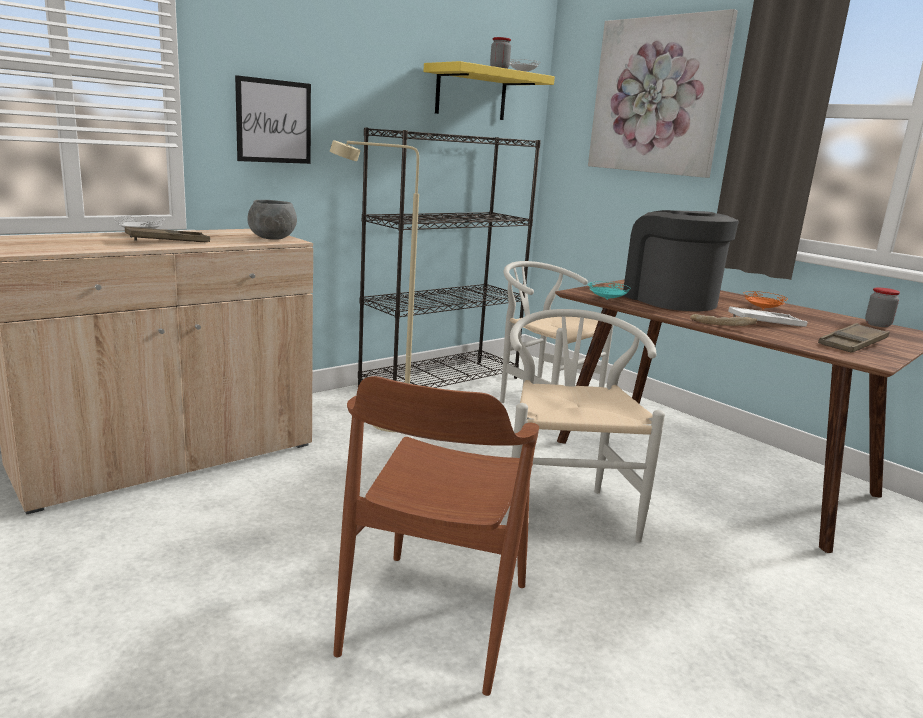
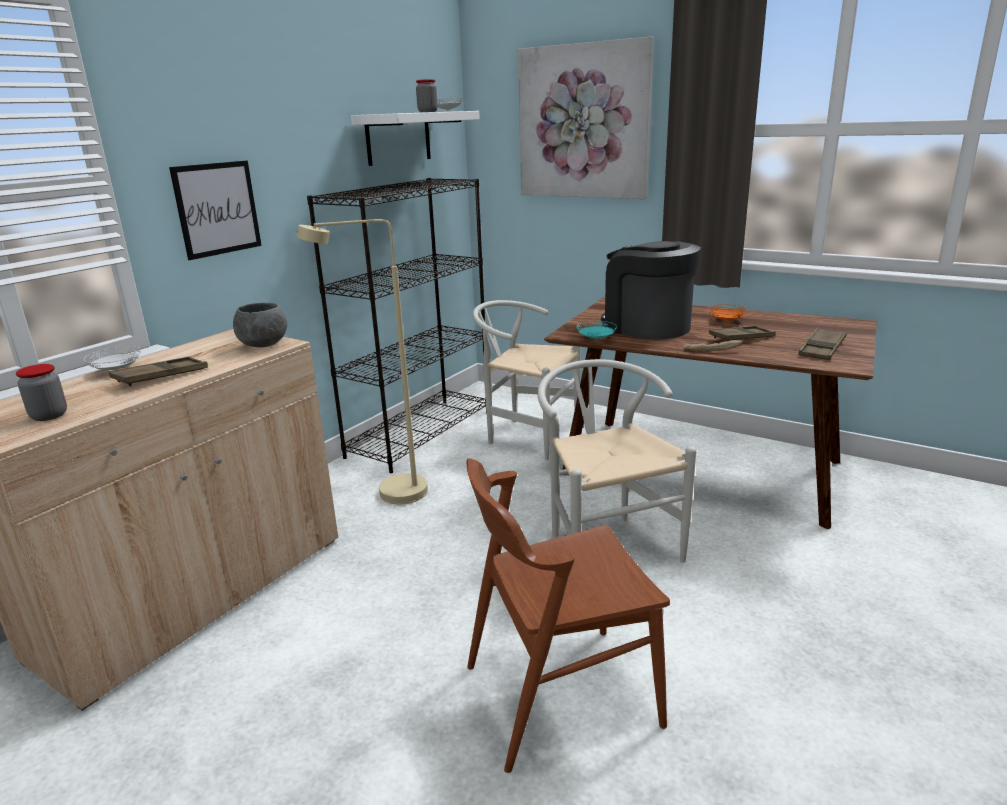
camera: 15 degrees left, 5 degrees up
brown chair [333,376,539,696] -> brown chair turned 75 degrees clockwise [467,458,670,773]
yellow shelf [423,61,555,120] -> white shelf [351,111,480,166]
white tray [728,306,808,327] -> brown tray [709,326,776,341]
jar [865,288,900,327] -> jar moved to [16,364,67,421]

